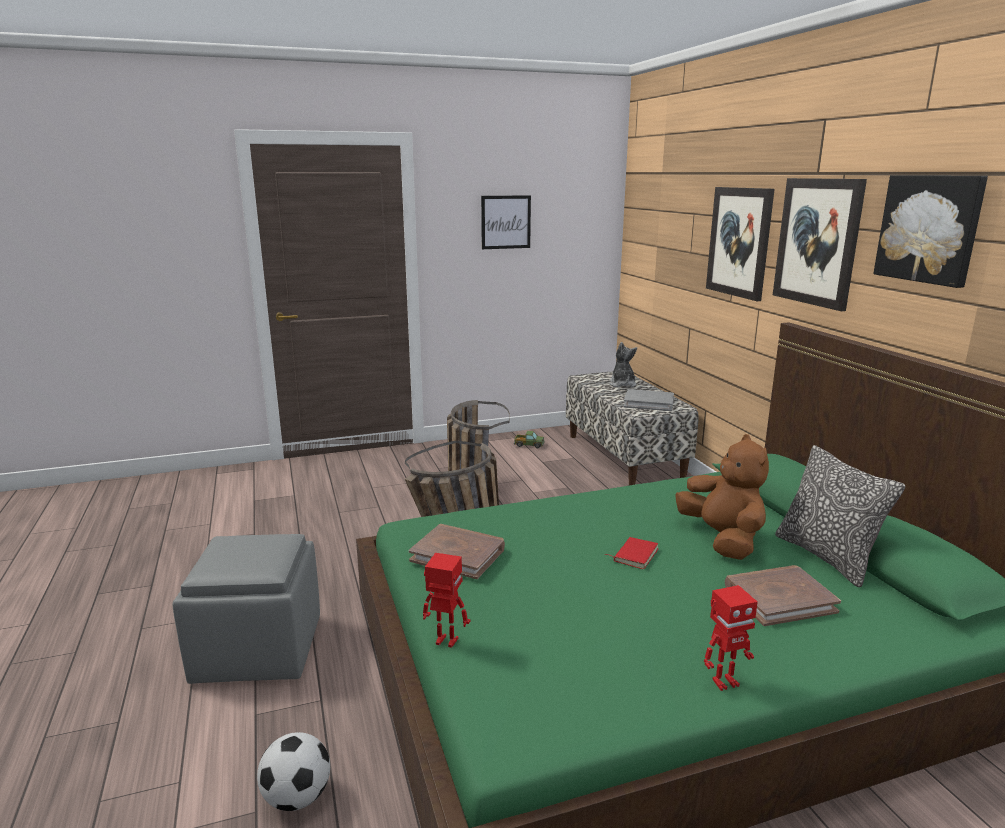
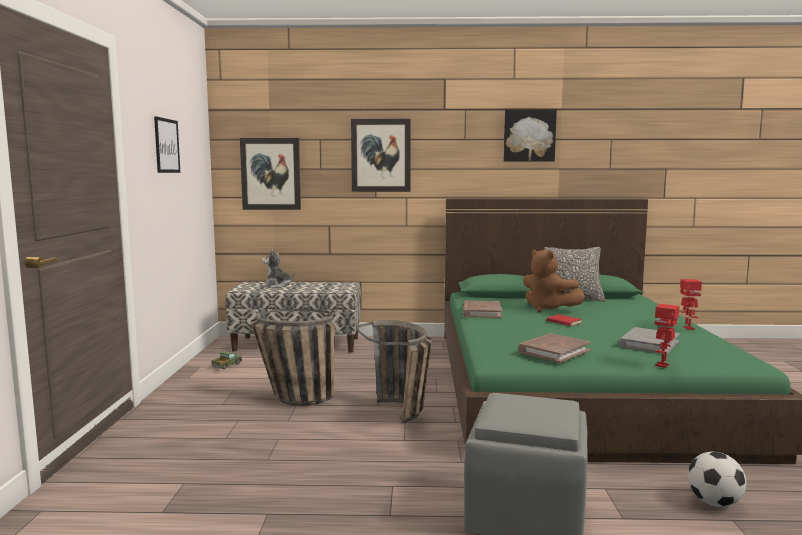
camera: 70 degrees left, 10 degrees down
grey book [623,389,674,411] -> grey book moved to [619,327,680,354]
brown plush toy [675,434,769,560] -> brown plush toy turned 135 degrees counterclockwise [523,249,585,312]
brown book [725,565,841,626] -> brown book moved to [463,301,502,318]
picture [773,178,867,311] -> picture moved to [240,138,301,210]

